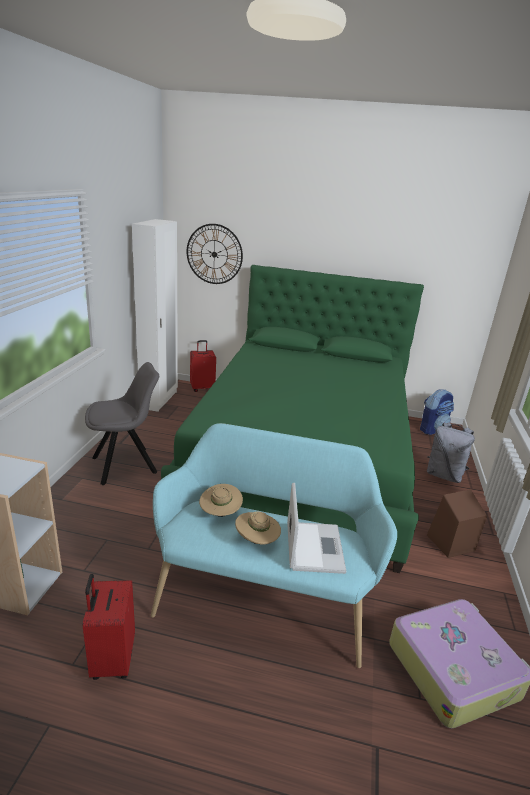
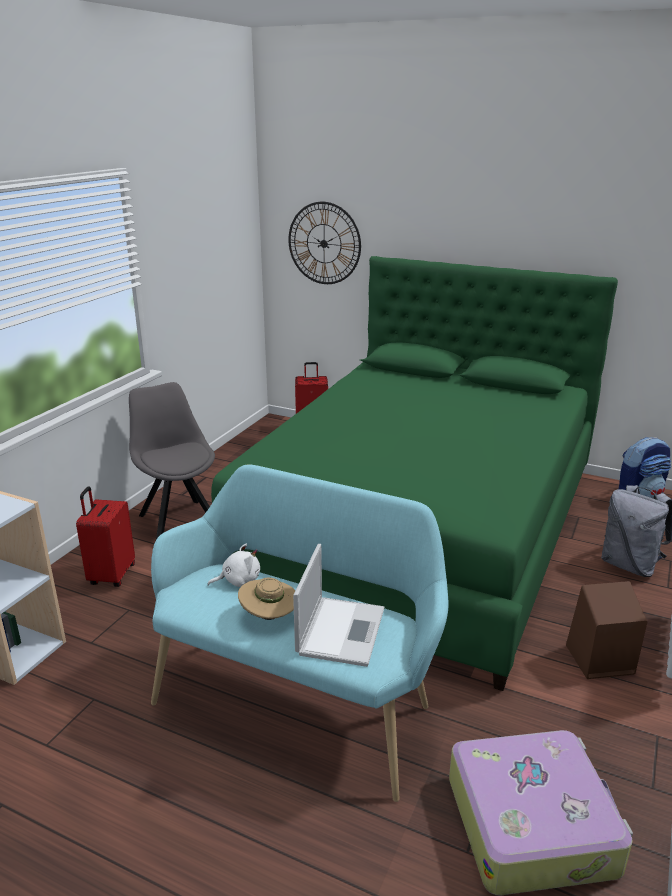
camera: 15 degrees right, 0 degrees up
red suitcase [83,574,135,680] -> red suitcase moved to [76,486,135,587]
grey chair [85,362,159,485] -> grey chair turned 105 degrees counterclockwise [129,382,215,540]
white wardrobe [132,219,178,412] -> none
beige hat [199,484,243,517] -> white plush toy [208,543,260,587]

